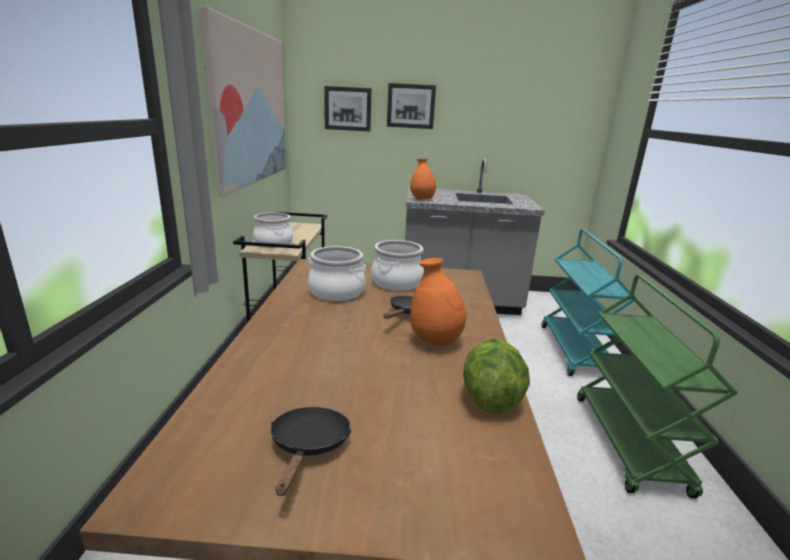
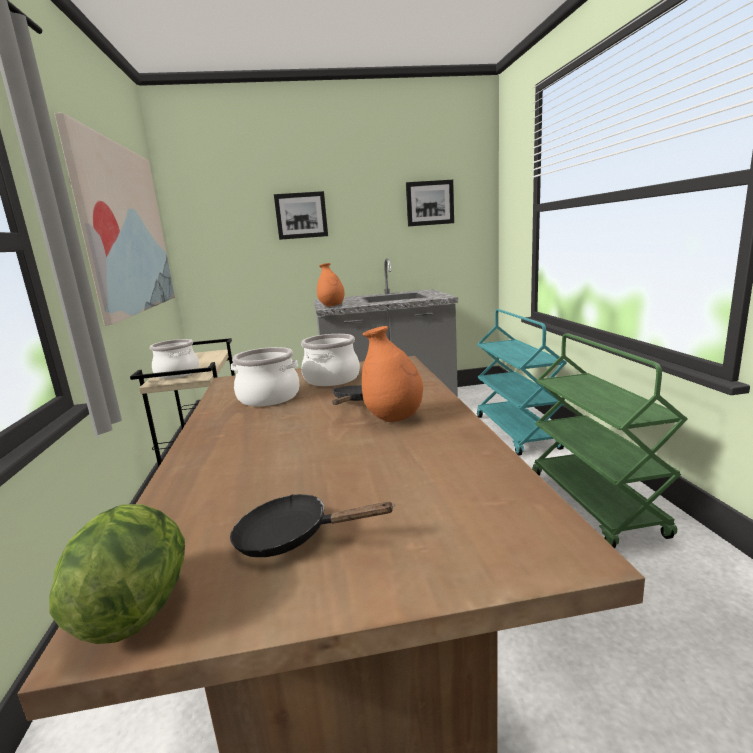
camera: 10 degrees left, 5 degrees down
black frying pan [270,407,351,496] -> black frying pan turned 75 degrees counterclockwise [230,494,395,557]
picture [324,86,372,132] -> picture moved to [406,180,454,226]
lettuce [463,339,530,414] -> lettuce moved to [49,504,185,644]

